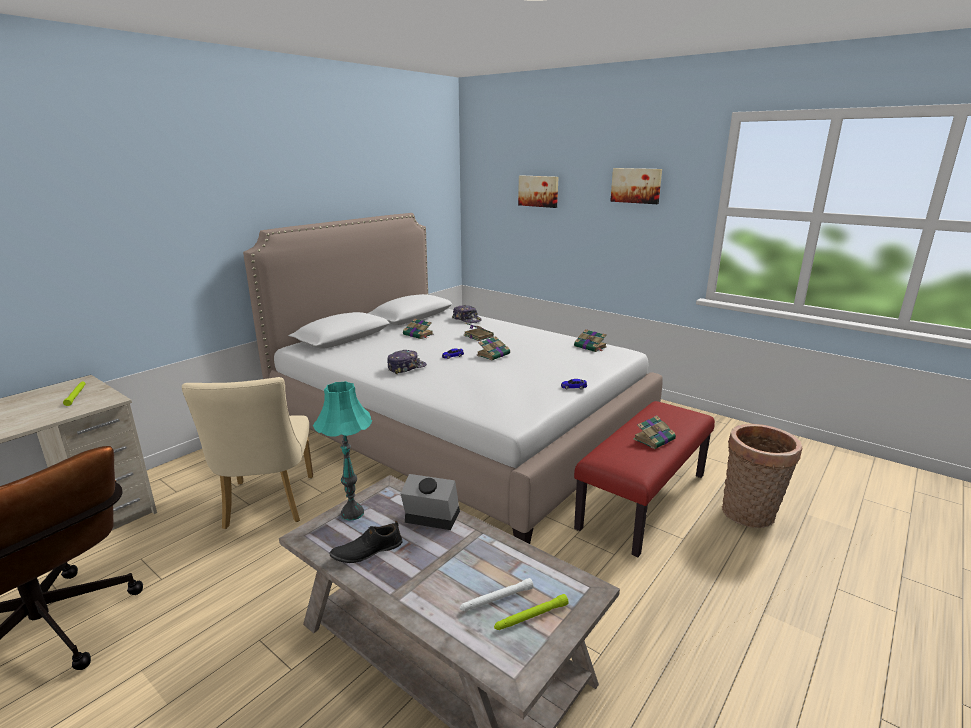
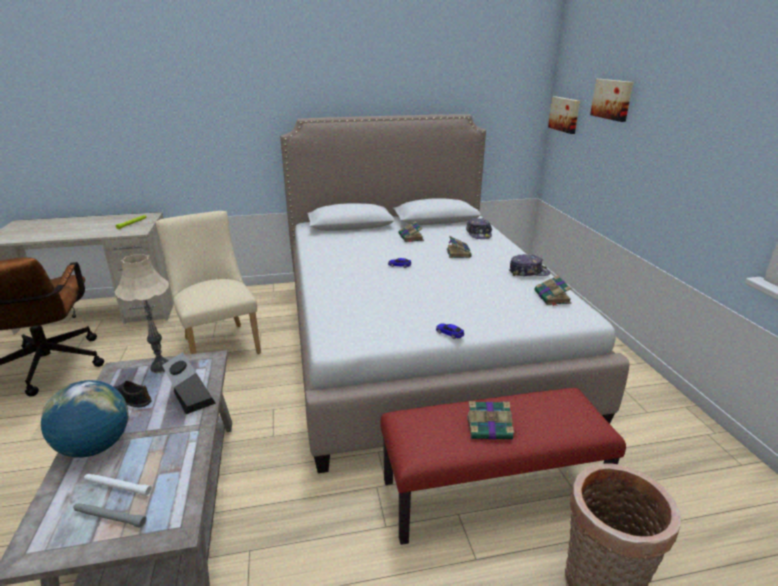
camera: 40 degrees right, 5 degrees up
beige chair [182,377,313,529] -> beige chair turned 120 degrees clockwise [156,211,261,354]
turquoise table lamp [313,381,372,520] -> beige table lamp [114,254,169,373]
cap [387,350,427,374] -> cap moved to [509,254,550,276]
book [477,336,510,360] -> none
green flashlight [494,594,569,630] -> grey flashlight [73,503,147,528]
picture [610,168,662,204] -> picture moved to [548,96,580,134]
none -> globe [41,380,129,458]

